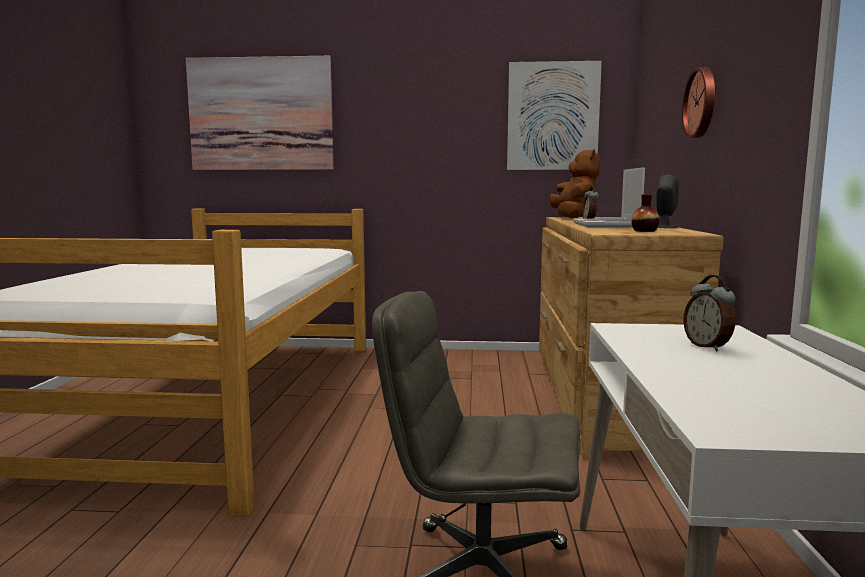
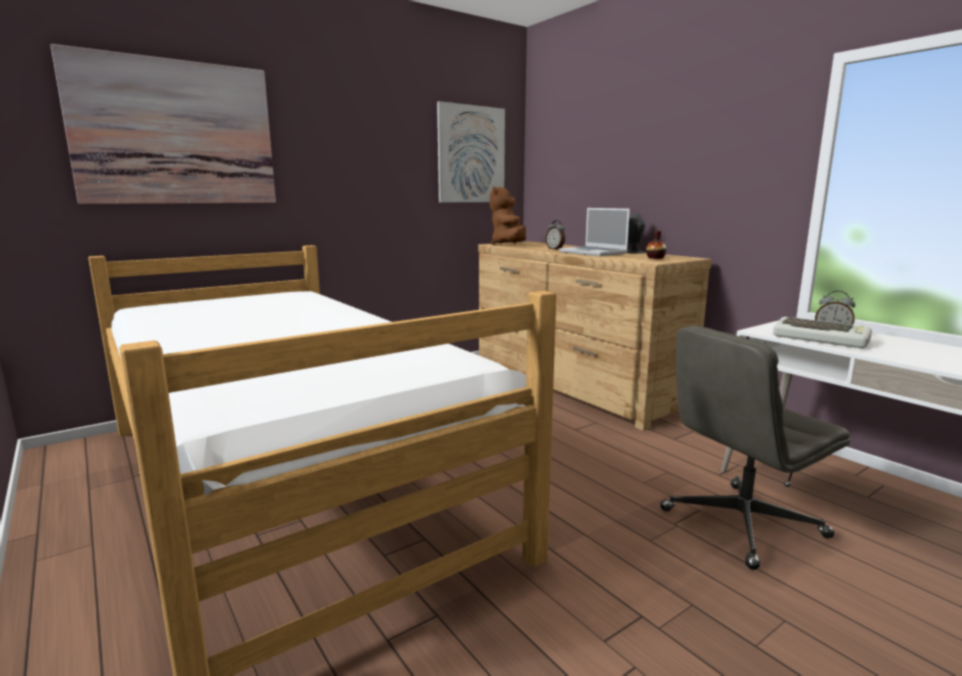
camera: 40 degrees left, 5 degrees up
brown plush toy [549,149,600,218] -> brown plush toy turned 135 degrees counterclockwise [490,186,526,245]
wall clock [682,67,715,138] -> none
none -> keyboard [773,317,872,348]

